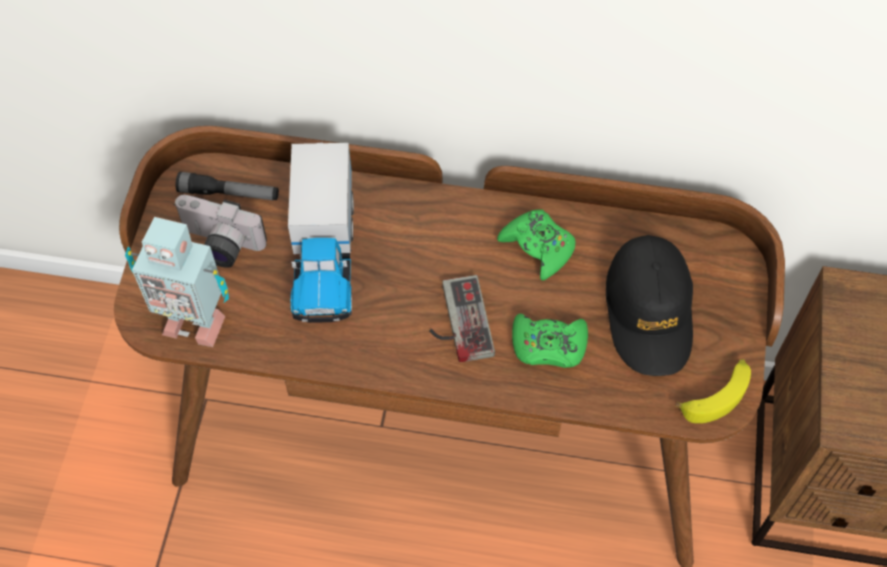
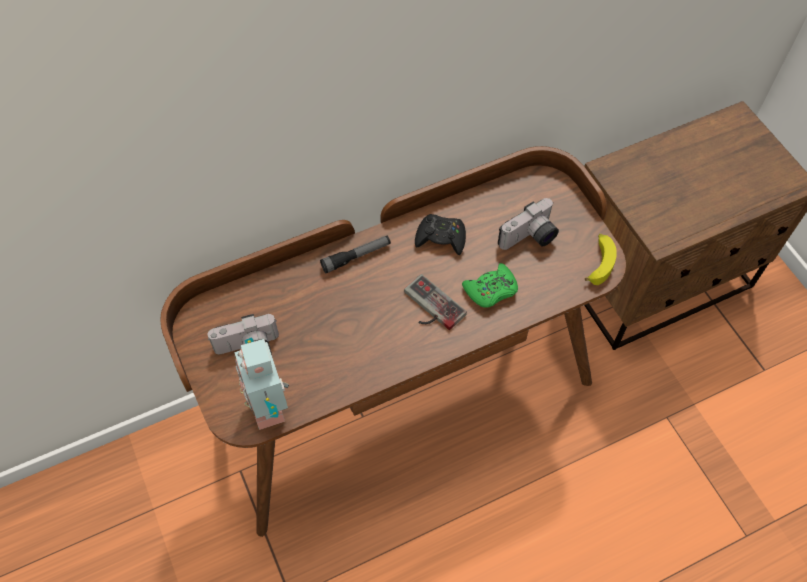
camera: 35 degrees left, 0 degrees up
toy robot [125,217,229,347] -> toy robot turned 90 degrees clockwise [234,338,289,430]
flashlight [176,172,279,200] -> flashlight moved to [320,236,391,273]
toy truck [288,143,354,323] -> none
green game controller [497,209,576,281] -> black game controller [415,214,466,255]
black cap [606,235,693,376] -> camera [498,198,559,250]

